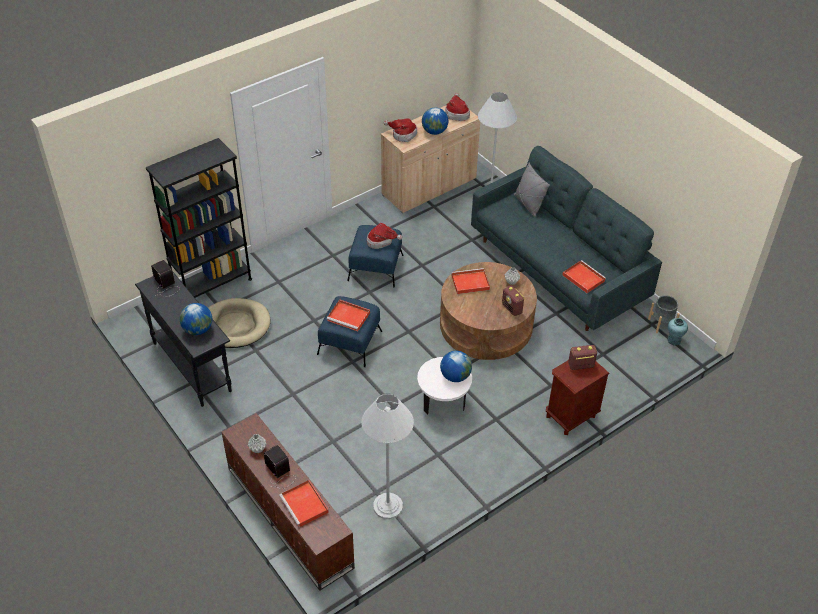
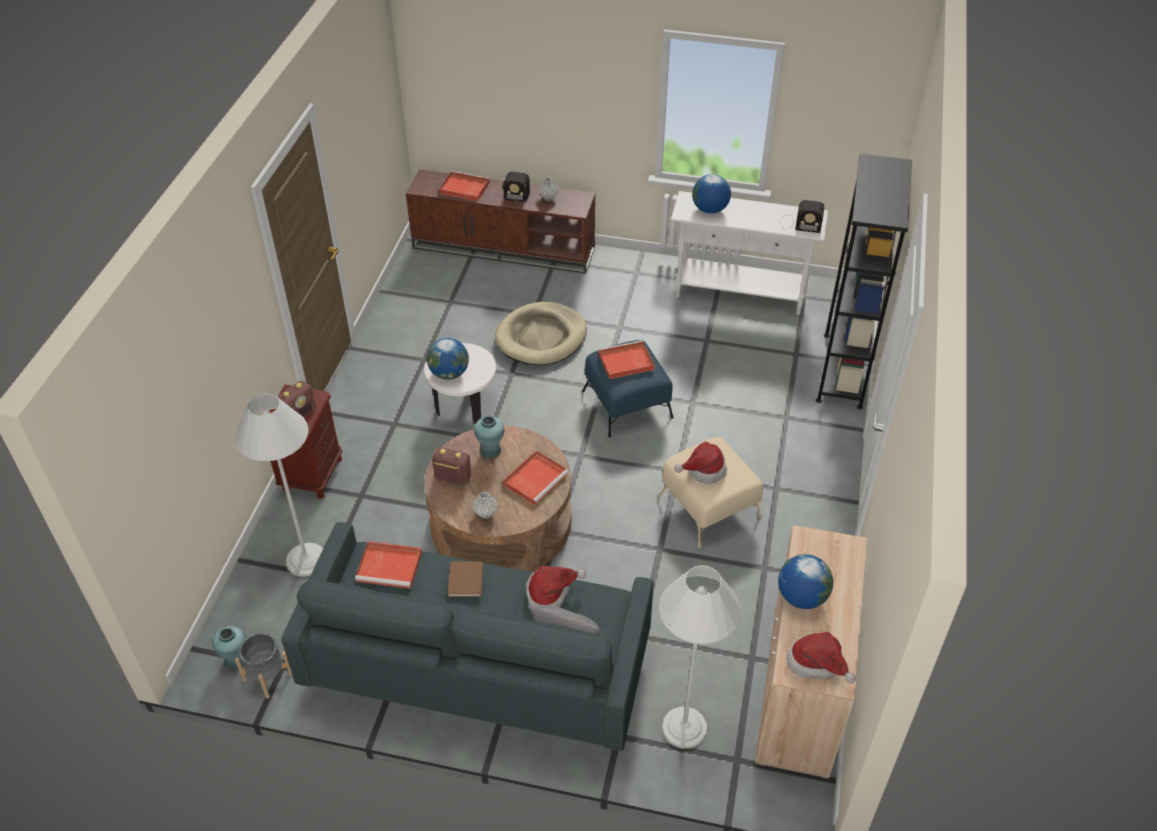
camera: 140 degrees right, 0 degrees up
black console table [135,271,232,407] -> white console table [671,191,828,315]
beige dog bed [208,298,270,348] -> beige dog bed moved to [495,302,587,365]
blue ottoman [347,225,404,288] -> beige ottoman [657,437,763,548]
white floor lamp [361,393,414,519] -> white floor lamp moved to [235,393,323,577]
hat [384,118,417,142] -> hat moved to [526,566,586,607]
none -> brown book [448,562,483,597]
none -> turquoise vase [474,416,504,458]

